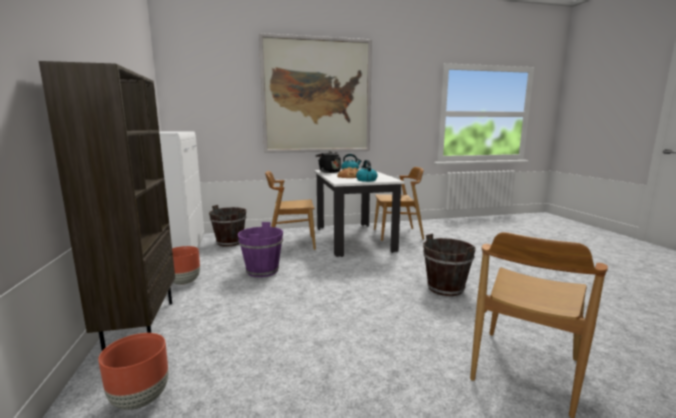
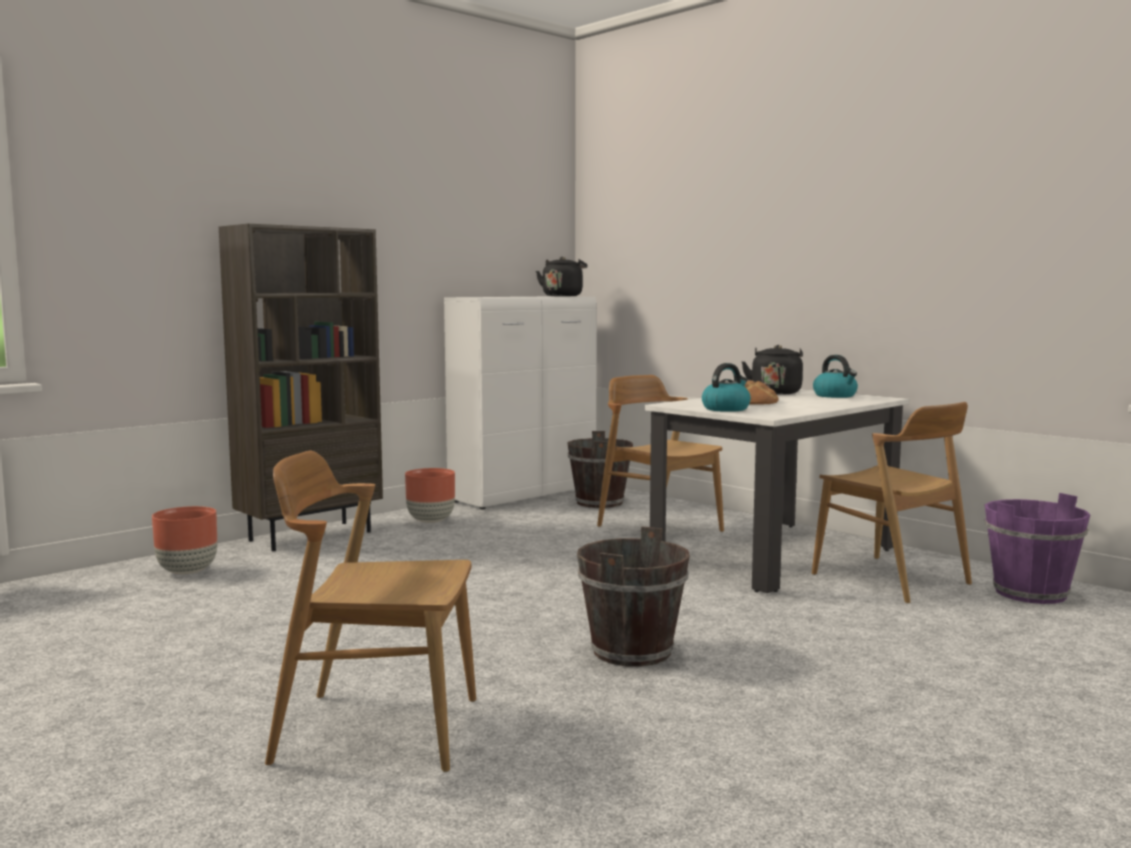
camera: 60 degrees right, 5 degrees down
purple bucket [238,222,283,277] -> purple bucket moved to [985,493,1090,604]
picture [259,33,372,153] -> none
none -> black kettle [536,257,588,296]

